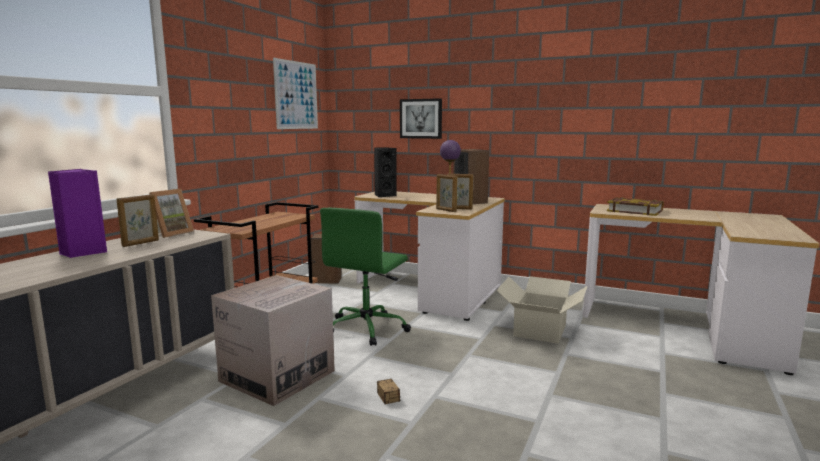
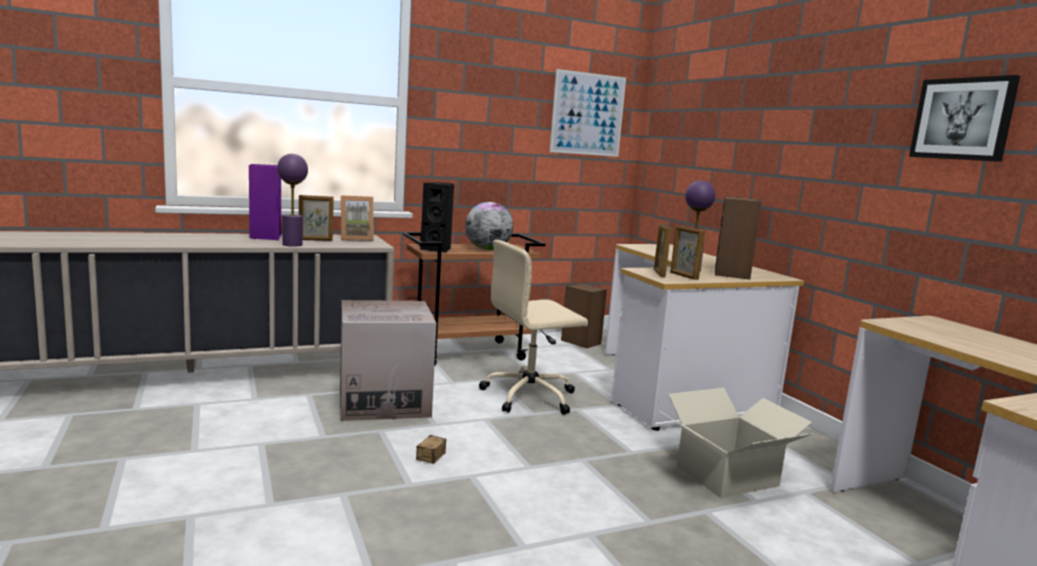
camera: 40 degrees right, 0 degrees up
green office chair [320,208,411,346] -> beige office chair [479,240,588,415]
black speaker [374,147,397,197] -> black speaker moved to [420,182,454,253]
picture [400,98,442,139] -> picture moved to [909,75,1020,162]
book [607,197,664,216] -> none
none -> purple table lamp [277,154,308,247]
none -> globe [465,202,513,250]

